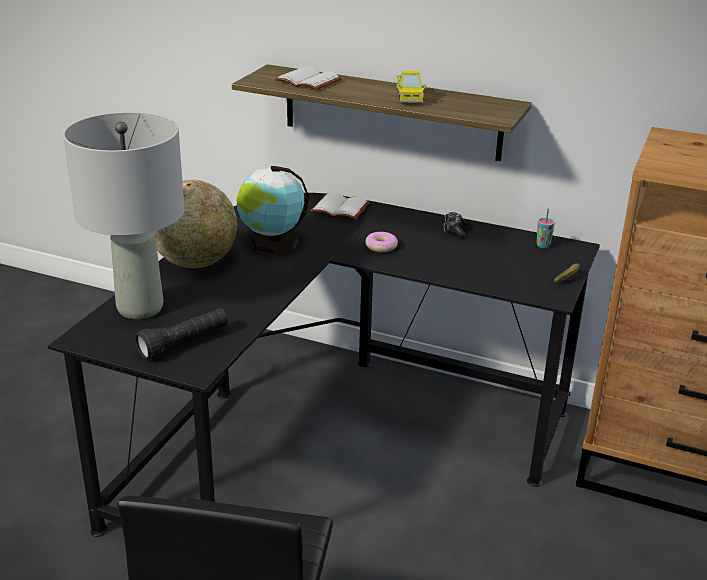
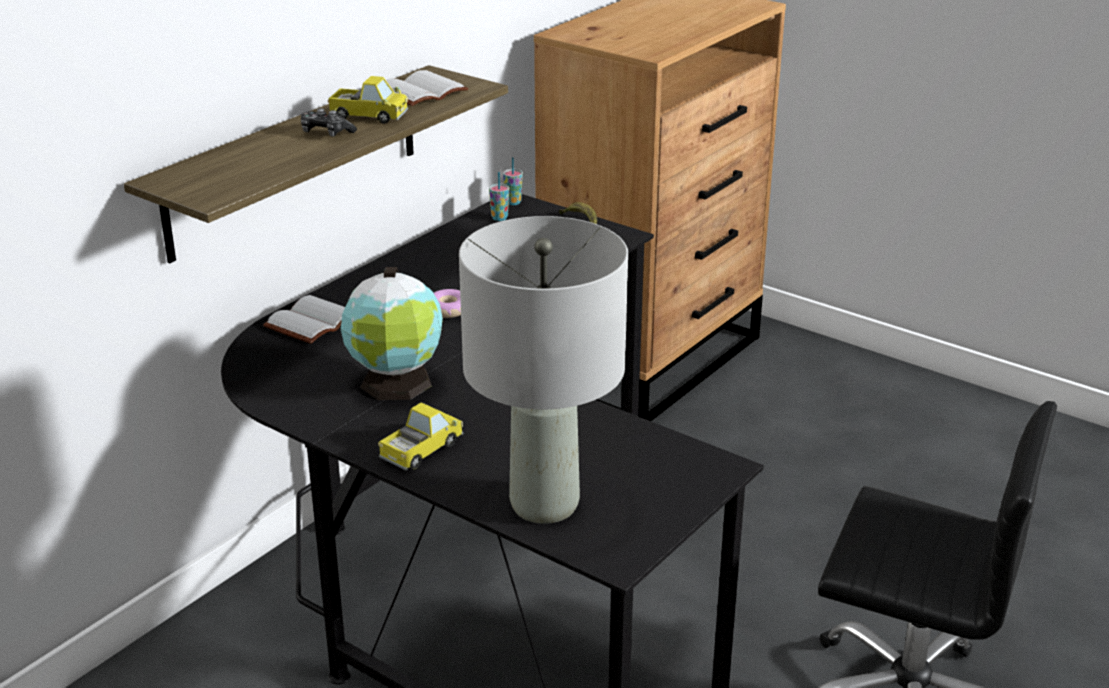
camera: 75 degrees left, 0 degrees up
black flashlight [135,308,228,360] -> none
globe [154,180,237,268] -> toy truck [378,402,463,470]
white book [275,67,342,90] -> white book moved to [386,70,468,106]
game controller [443,212,467,238] -> game controller moved to [301,108,357,137]
none -> cup [503,157,523,205]

